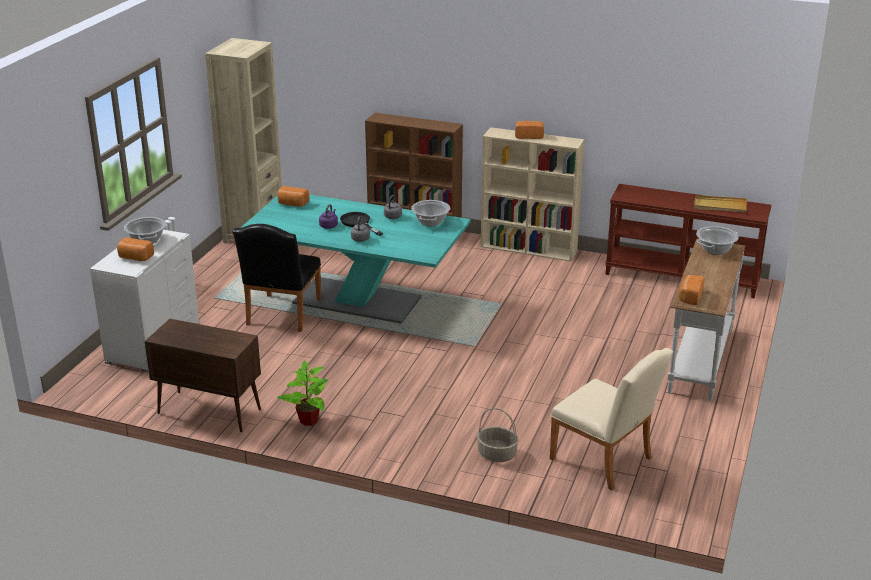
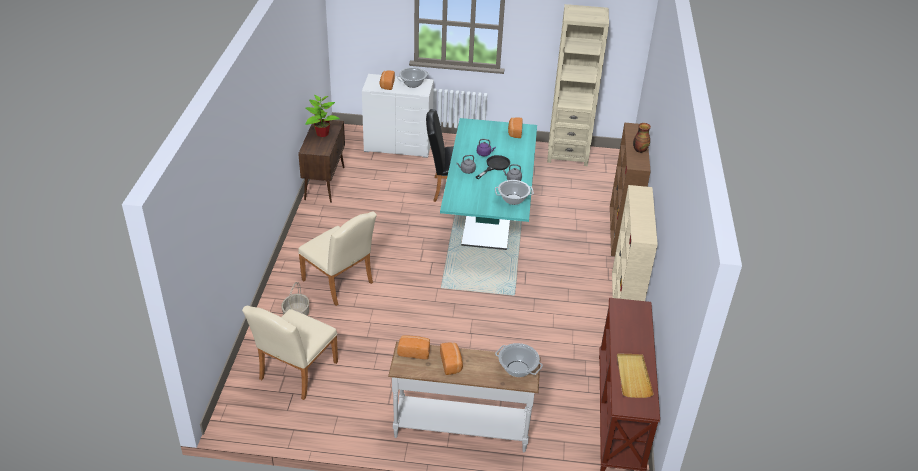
camera: 75 degrees right, 10 degrees up
potted plant [277,360,328,426] -> potted plant moved to [305,95,340,137]
bread [515,121,544,139] -> bread moved to [440,342,463,375]
none -> beige chair [298,211,377,306]
none -> vase [633,123,651,153]

